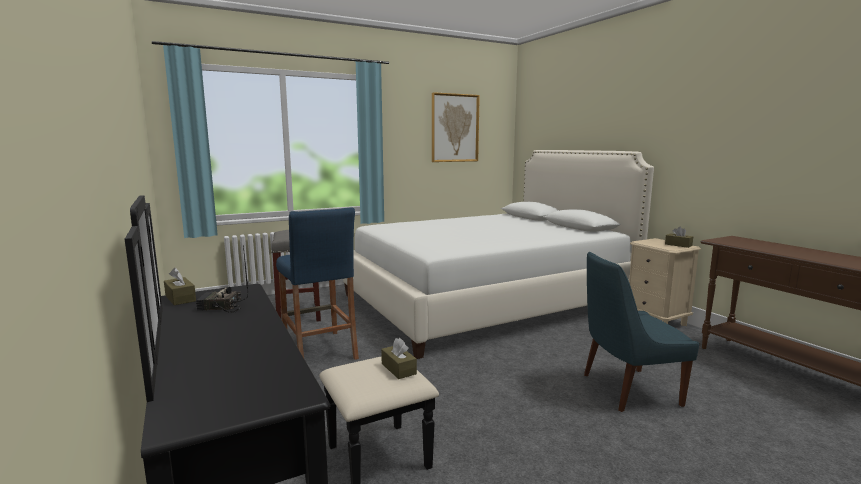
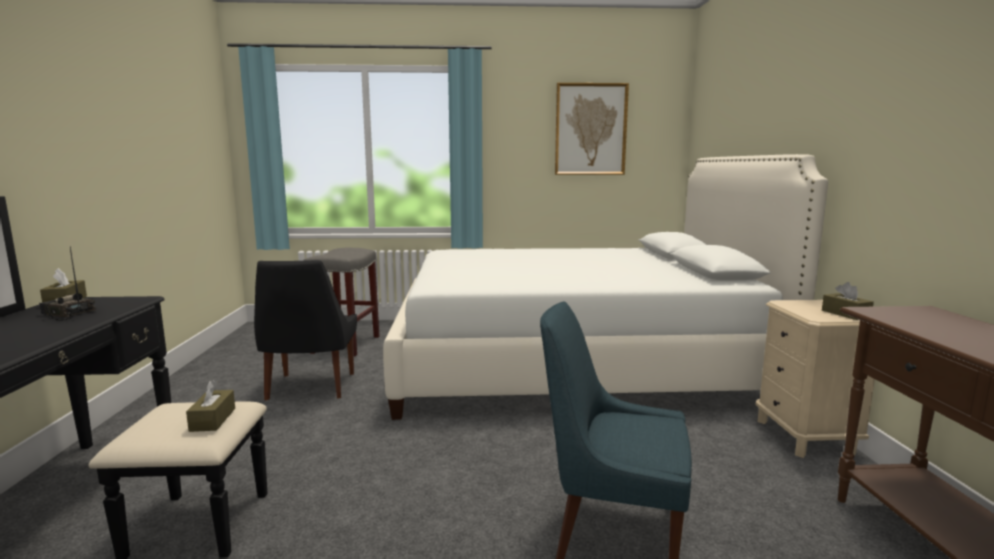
camera: 25 degrees right, 0 degrees up
blue stool [276,207,359,360] -> black chair [254,260,357,401]

